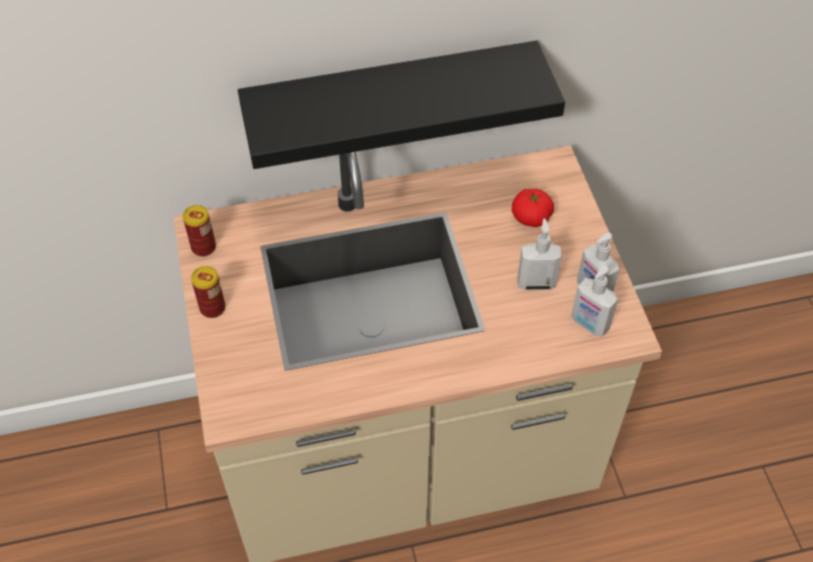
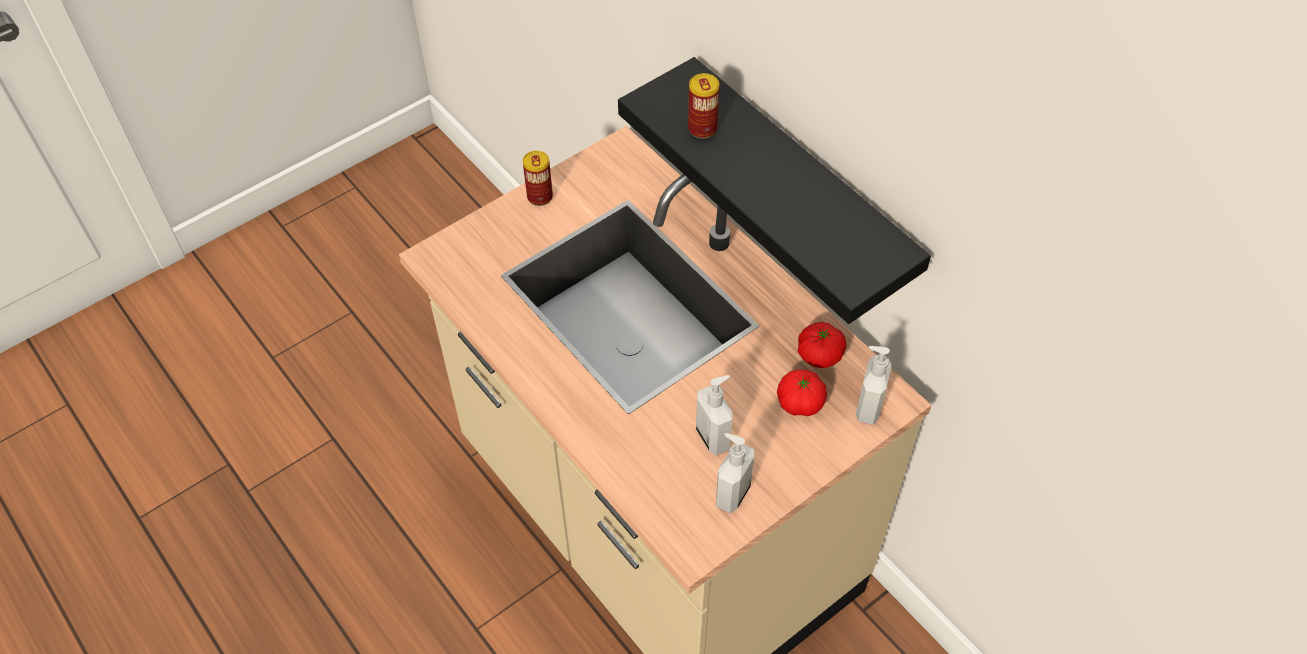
camera: 65 degrees right, 0 degrees up
can [183,205,216,257] -> can moved to [688,73,719,139]
soap dispenser [571,266,618,337] -> soap dispenser moved to [856,346,891,425]
none -> tomato [798,322,847,368]

